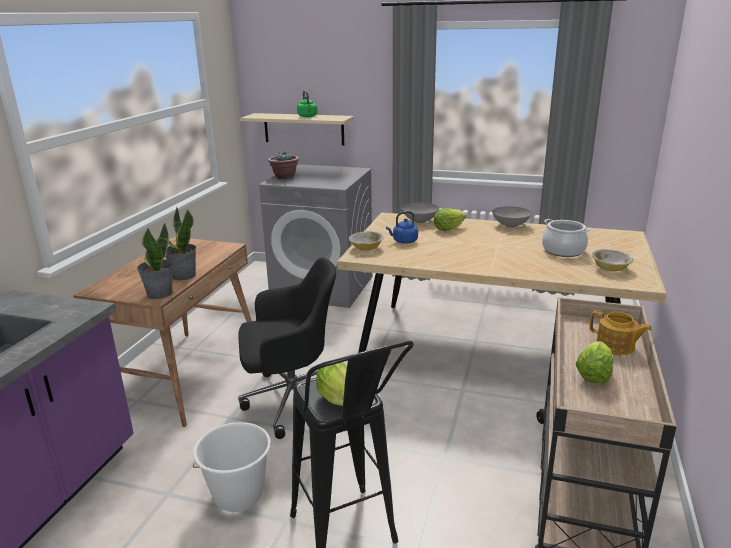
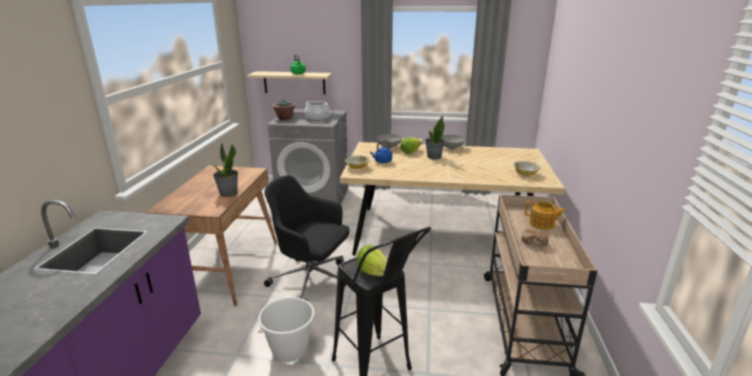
camera: 10 degrees left, 0 degrees up
potted plant [137,223,173,299] -> potted plant moved to [425,115,445,159]
black office chair [238,258,336,439] -> black office chair turned 135 degrees counterclockwise [264,175,349,302]
cooking pot [542,219,590,257] -> cooking pot moved to [305,101,330,121]
lettuce [575,341,613,383] -> bread [522,230,549,246]

